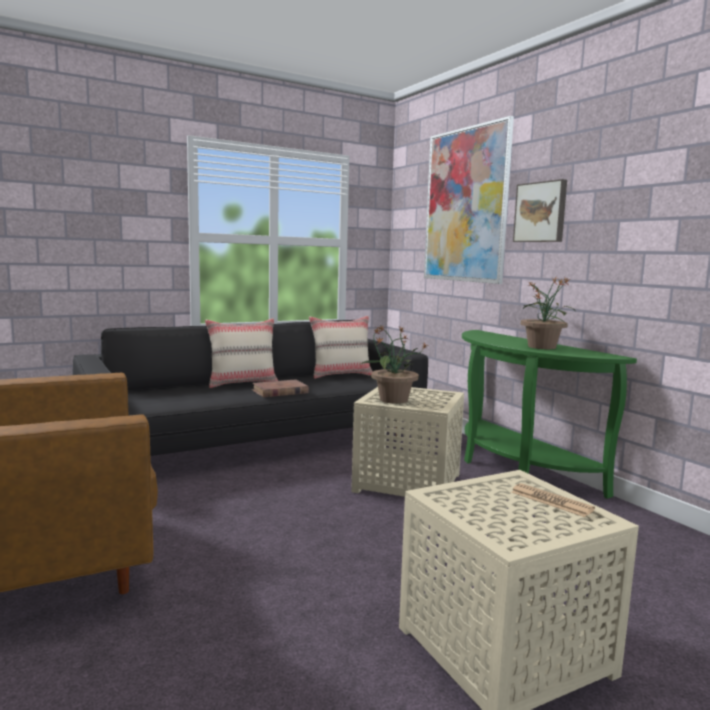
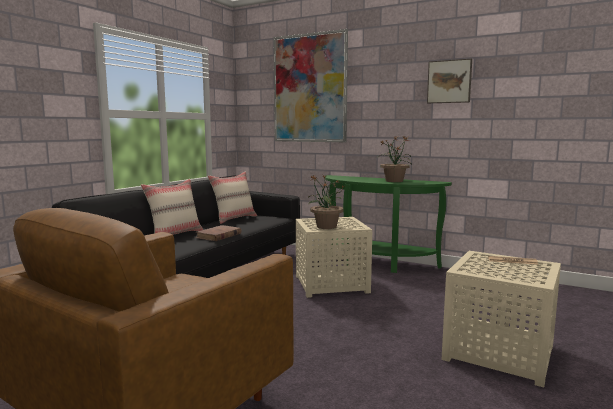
camera: 30 degrees left, 0 degrees up
picture [513,179,567,242] -> picture moved to [427,59,472,103]

